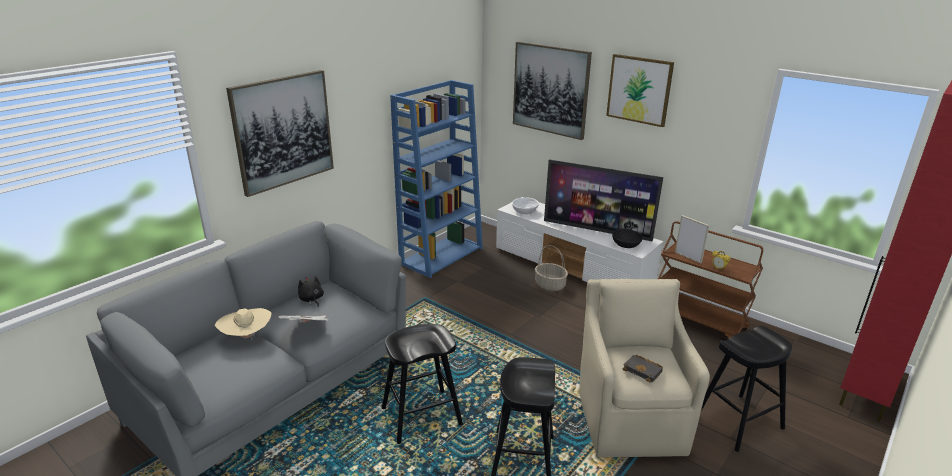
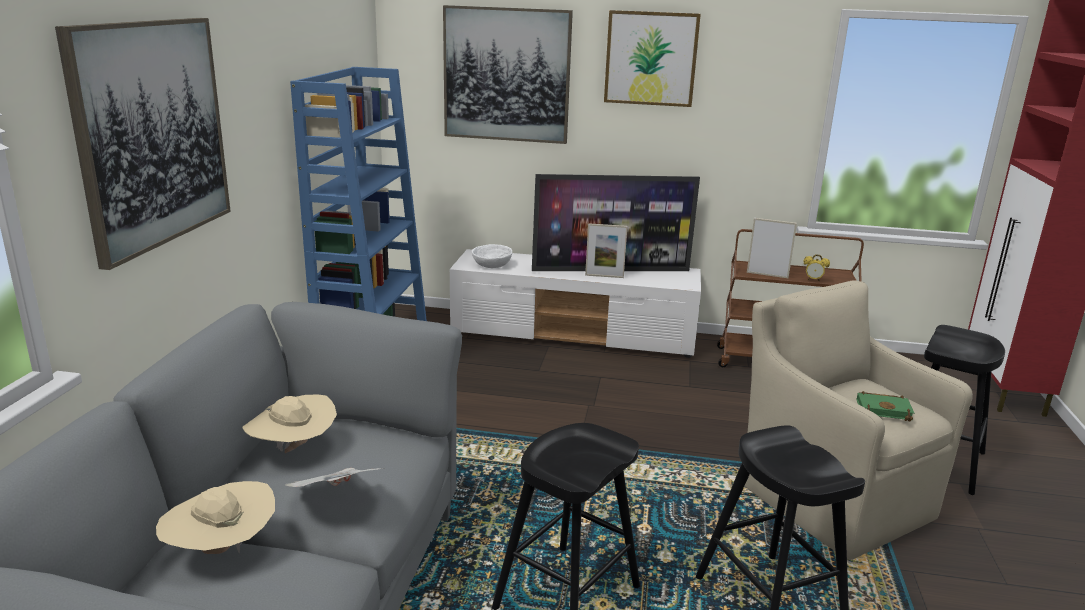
camera: 30 degrees left, 5 degrees down
black plush toy [298,276,324,307] -> beige hat [242,395,337,453]
basket [535,245,568,291] -> none
black bowl [612,228,643,248] -> none
black book [623,355,663,383] -> green book [856,391,914,421]
none -> picture frame [585,223,628,278]

